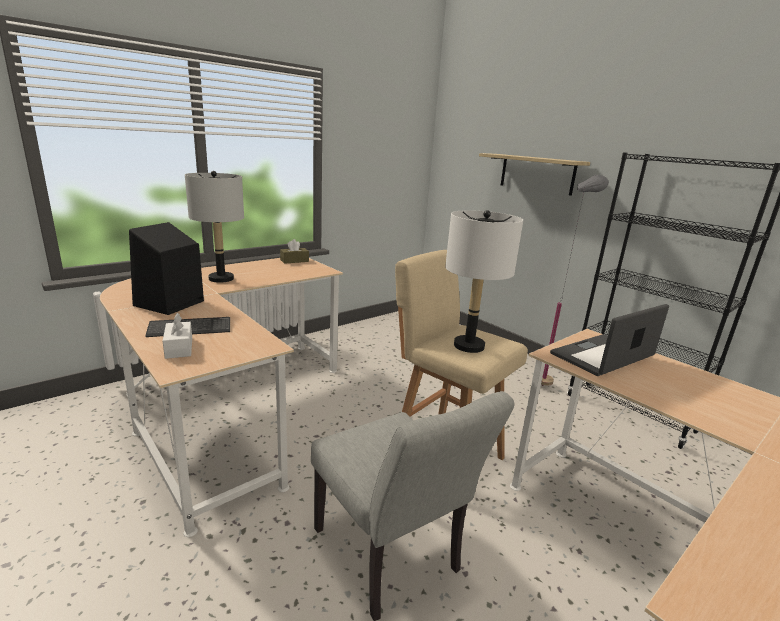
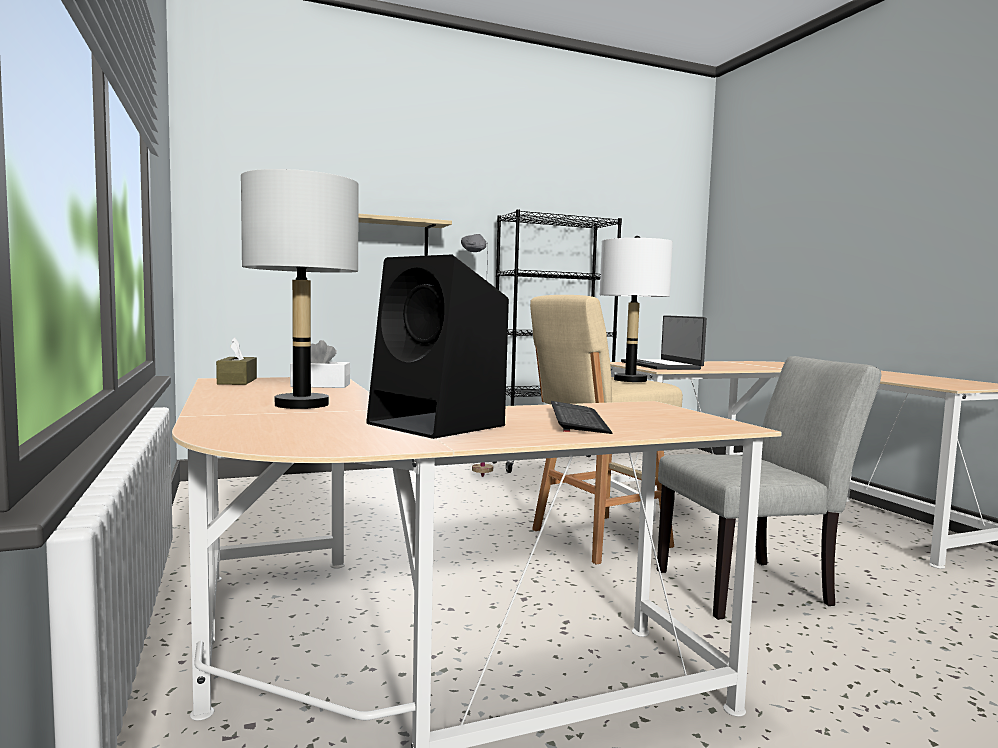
camera: 70 degrees left, 15 degrees down
white tissue box [163,313,192,359] -> white tissue box moved to [290,340,350,388]

